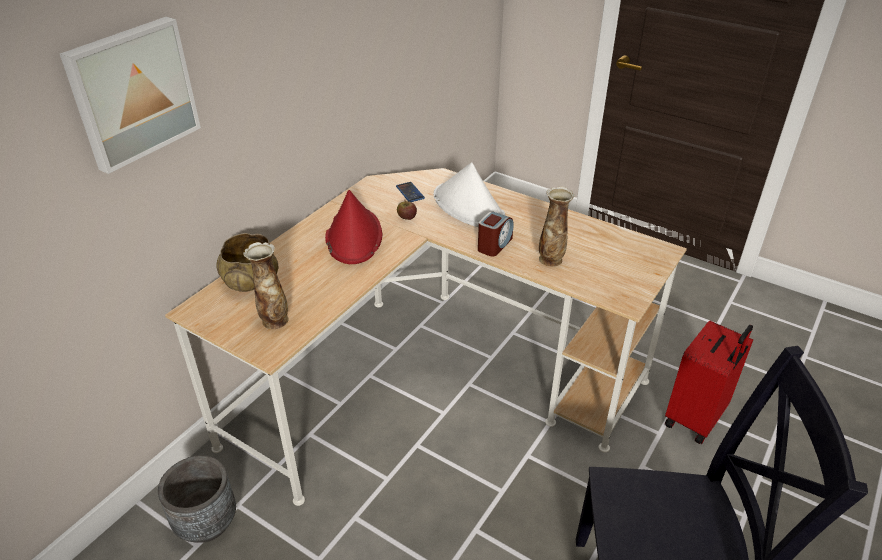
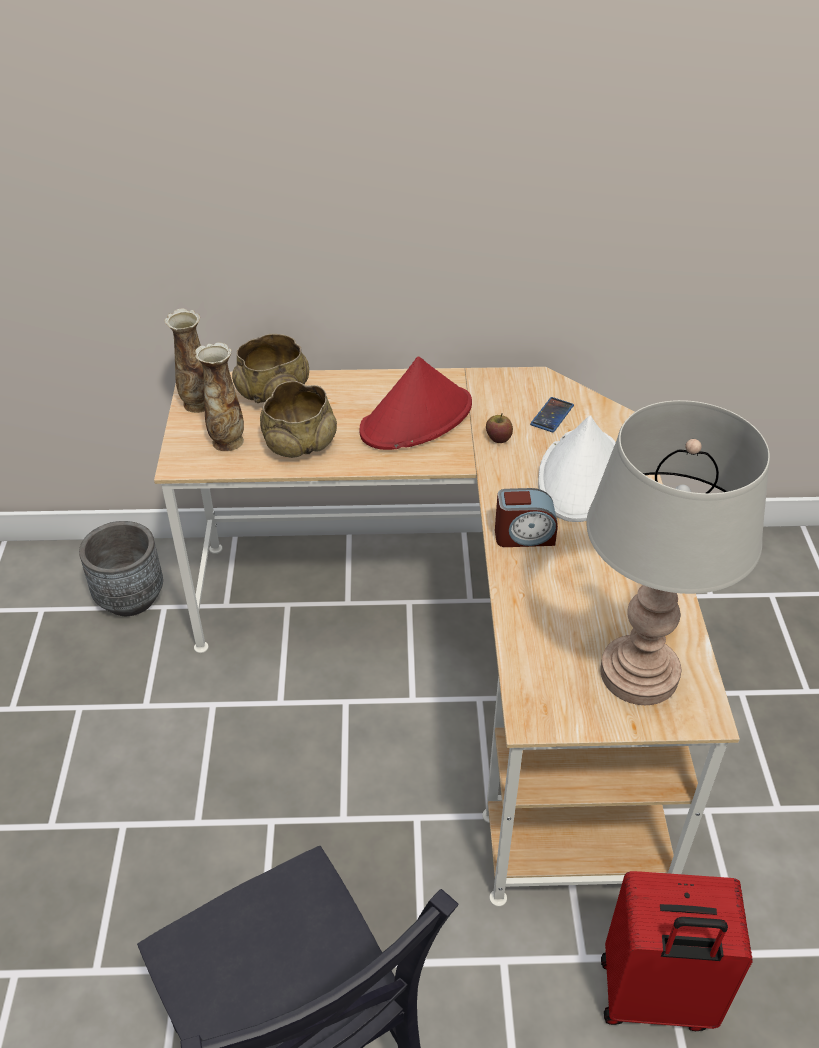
camera: 55 degrees right, 5 degrees up
picture [60,17,201,174] -> none
vase [539,186,575,267] -> vase moved to [165,308,205,413]
none -> beige bowl [260,381,337,458]
none -> grey table lamp [586,400,770,705]

